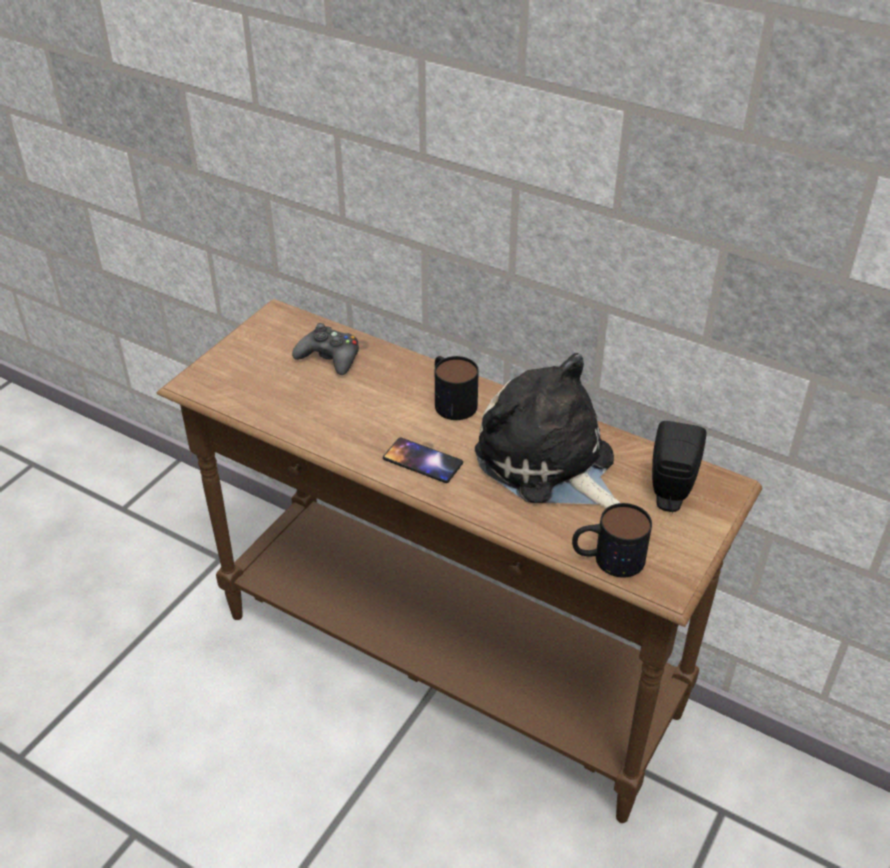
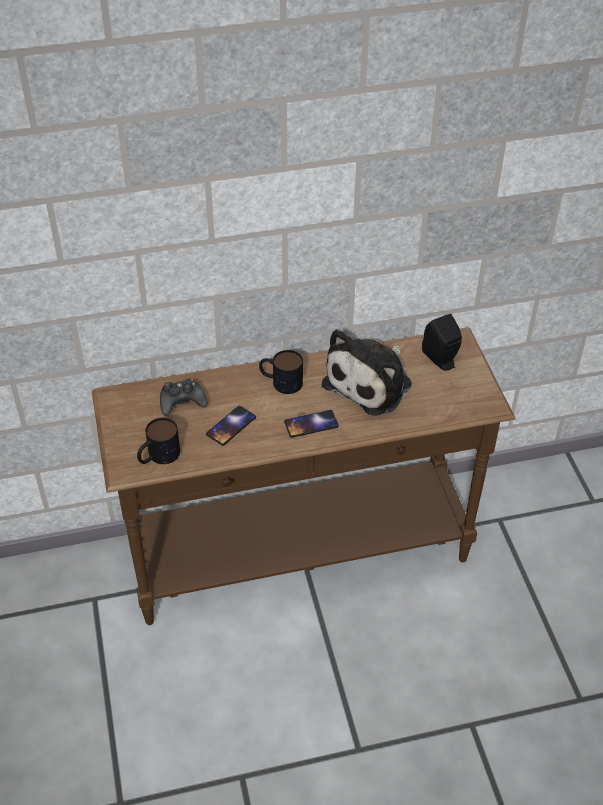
camera: 45 degrees left, 5 degrees up
plush toy [475,353,620,509] -> plush toy turned 60 degrees counterclockwise [322,329,412,416]
mug [572,503,652,578] -> mug moved to [137,418,180,464]
none -> phone [206,406,256,446]

